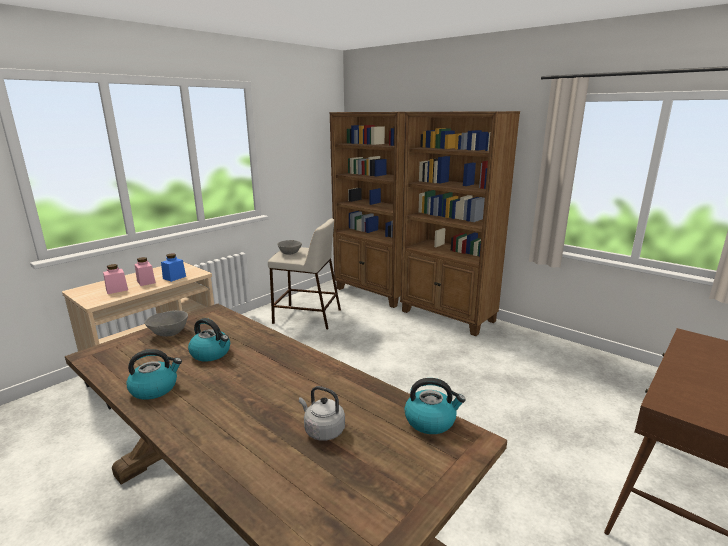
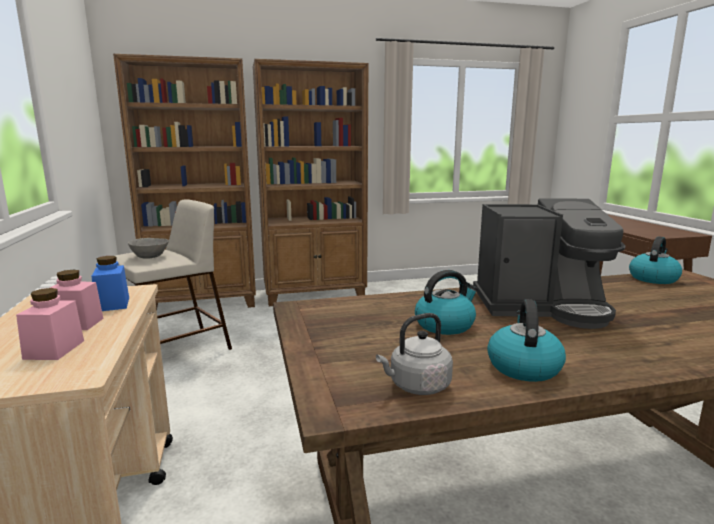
camera: 55 degrees left, 5 degrees down
grey bowl [145,310,188,337] -> none
grey kettle [299,386,345,441] -> grey kettle moved to [376,313,453,395]
none -> coffee machine [473,198,625,329]

